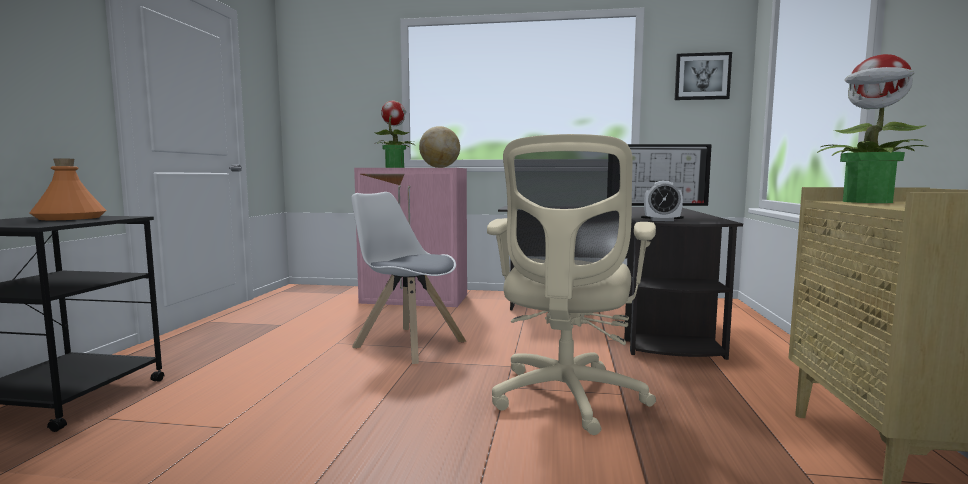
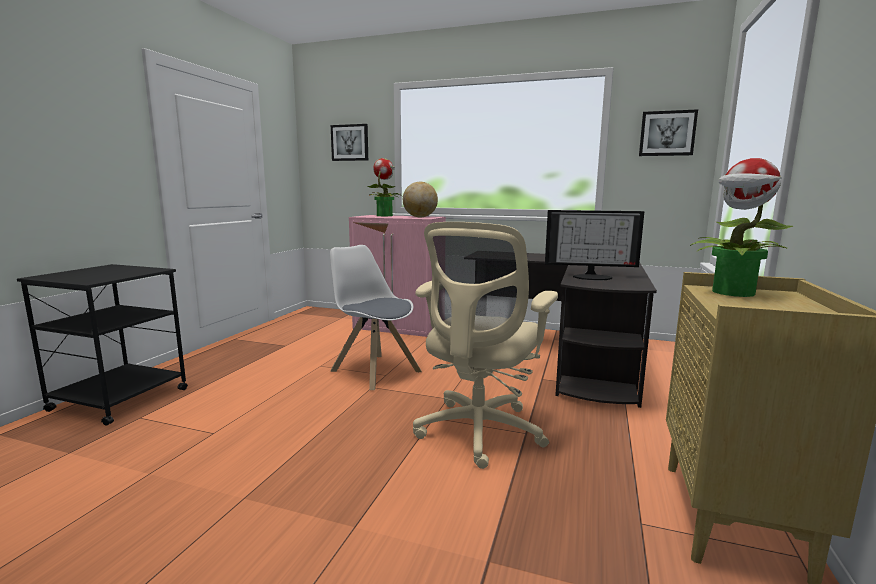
camera: 10 degrees right, 5 degrees up
orange bottle [29,158,106,220] -> none
alarm clock [644,181,683,221] -> none
none -> picture [331,124,368,161]

